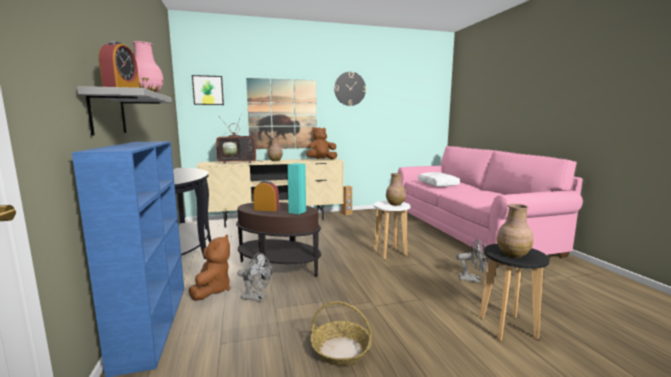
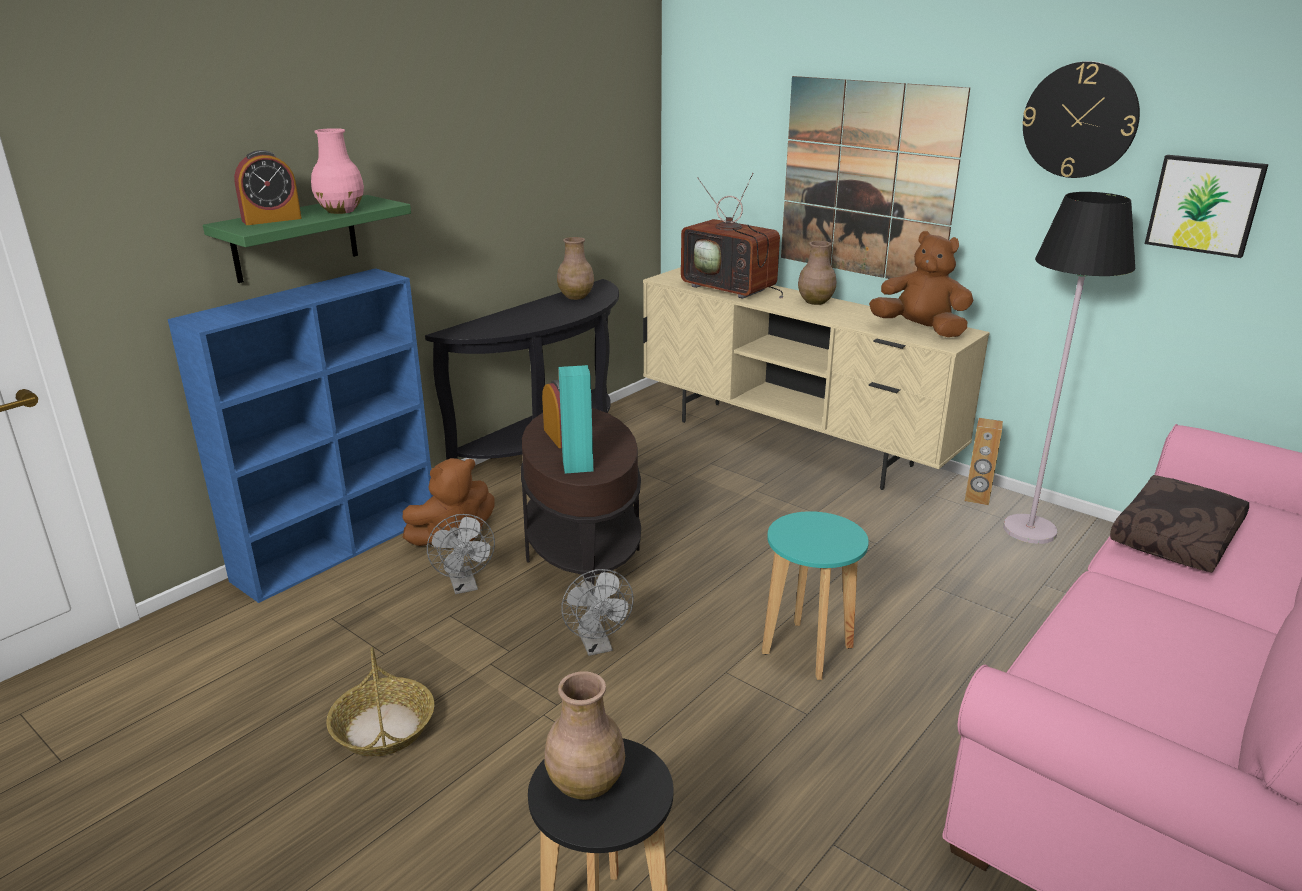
camera: 55 degrees right, 15 degrees up
grey shelf [77,86,172,136] -> green shelf [203,195,411,283]
picture [192,75,224,105] -> picture moved to [1145,155,1269,258]
white stool [374,201,410,259] -> turquoise stool [762,511,869,680]
brown vase [386,173,406,206] -> brown vase moved to [557,237,594,300]
white pillow [418,172,460,187] -> brown pillow [1110,475,1249,572]
grey fan [456,239,488,283] -> grey fan moved to [561,569,634,656]
none -> black floor lamp [1003,192,1135,544]

